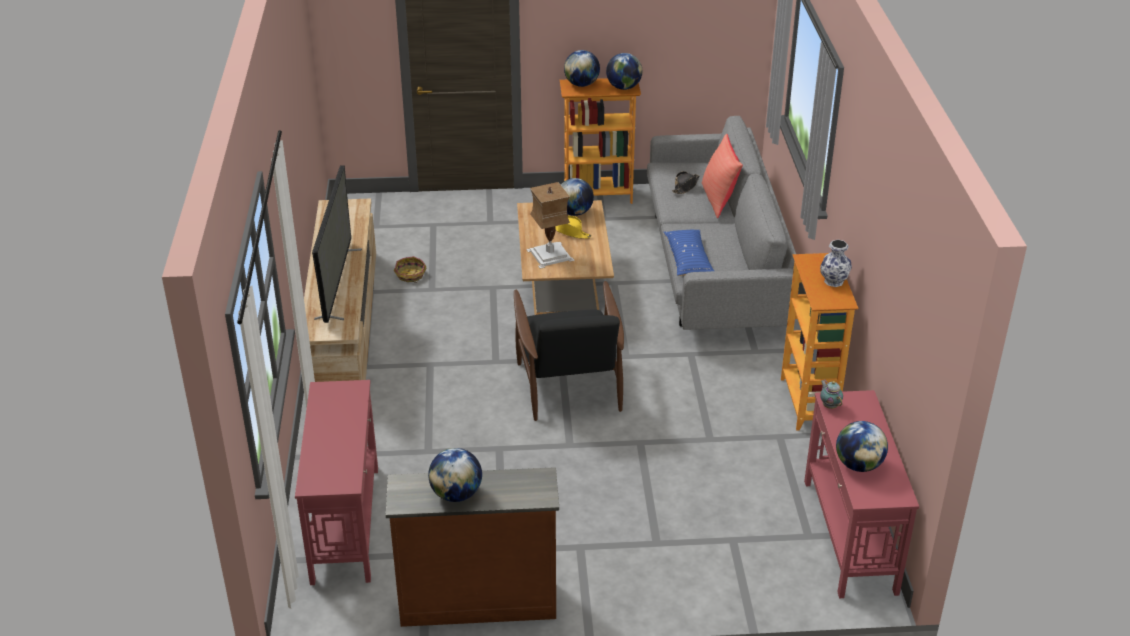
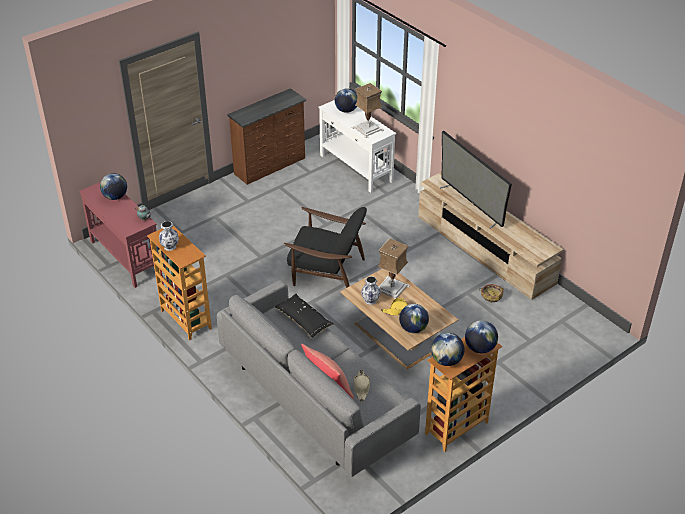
camera: 145 degrees right, 5 degrees up
red console table [295,380,378,585] -> white console table [318,100,396,193]
globe [428,448,482,502] -> globe moved to [335,89,357,113]
black armchair [514,281,624,421] -> black armchair turned 150 degrees clockwise [284,207,367,288]
blue pillow [663,230,714,276] -> black pillow [275,294,334,338]
black hat [672,171,699,194] -> beige hat [354,370,370,401]
none -> table lamp [352,83,384,138]
none -> vase [361,276,381,305]

